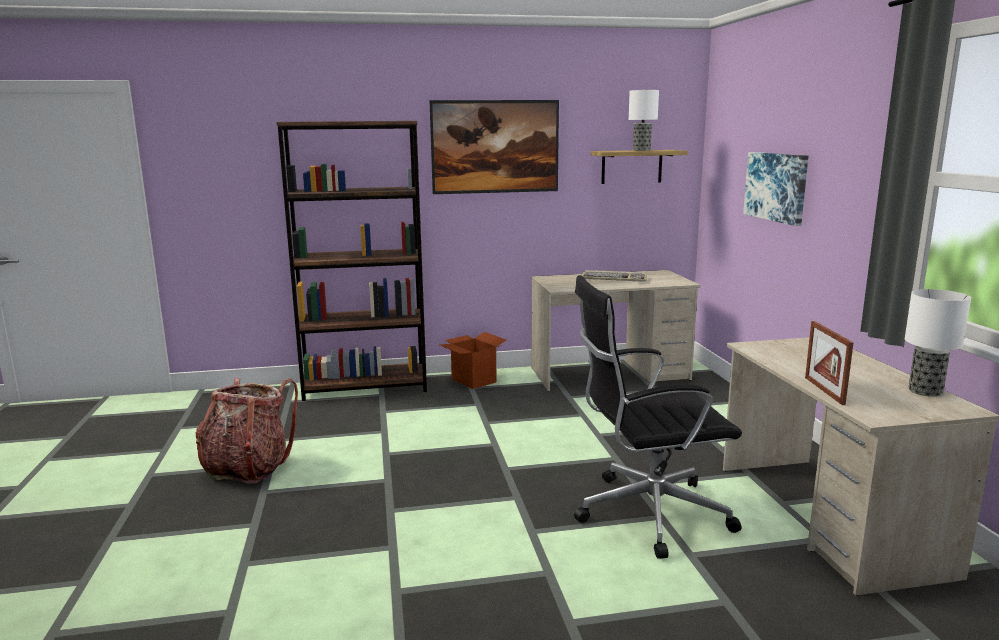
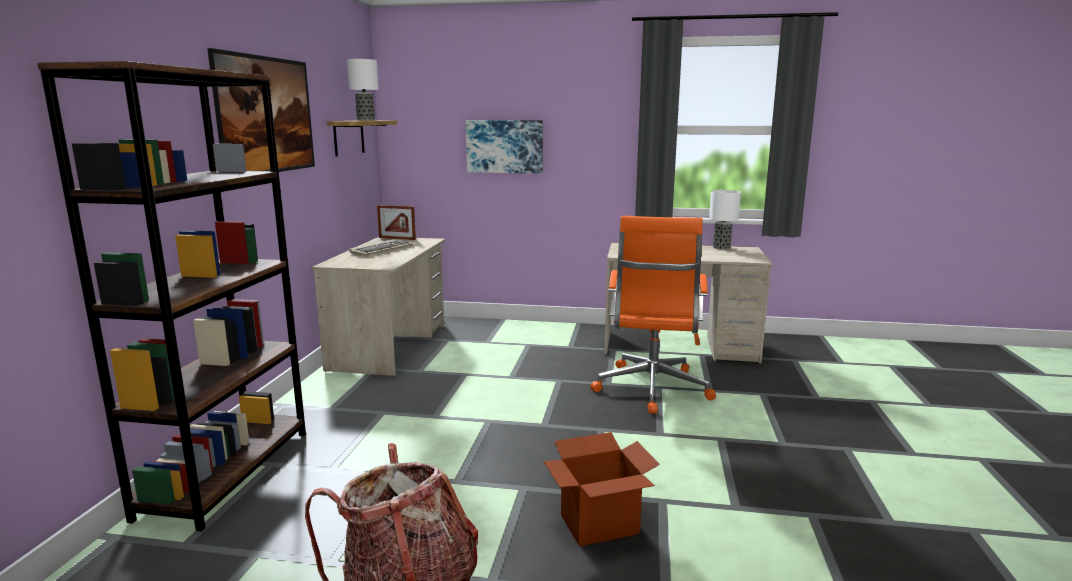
camera: 70 degrees left, 0 degrees up
cardboard box [440,332,506,389] -> cardboard box moved to [543,432,660,546]
black office chair [574,275,742,559] -> orange office chair [590,216,716,414]
picture frame [805,321,853,405] -> picture frame moved to [377,205,416,240]

